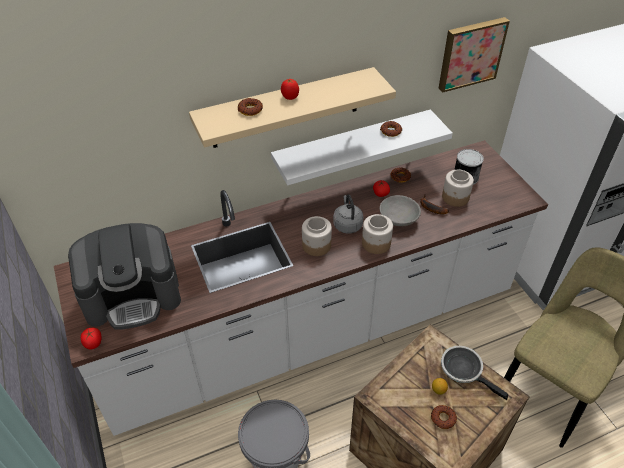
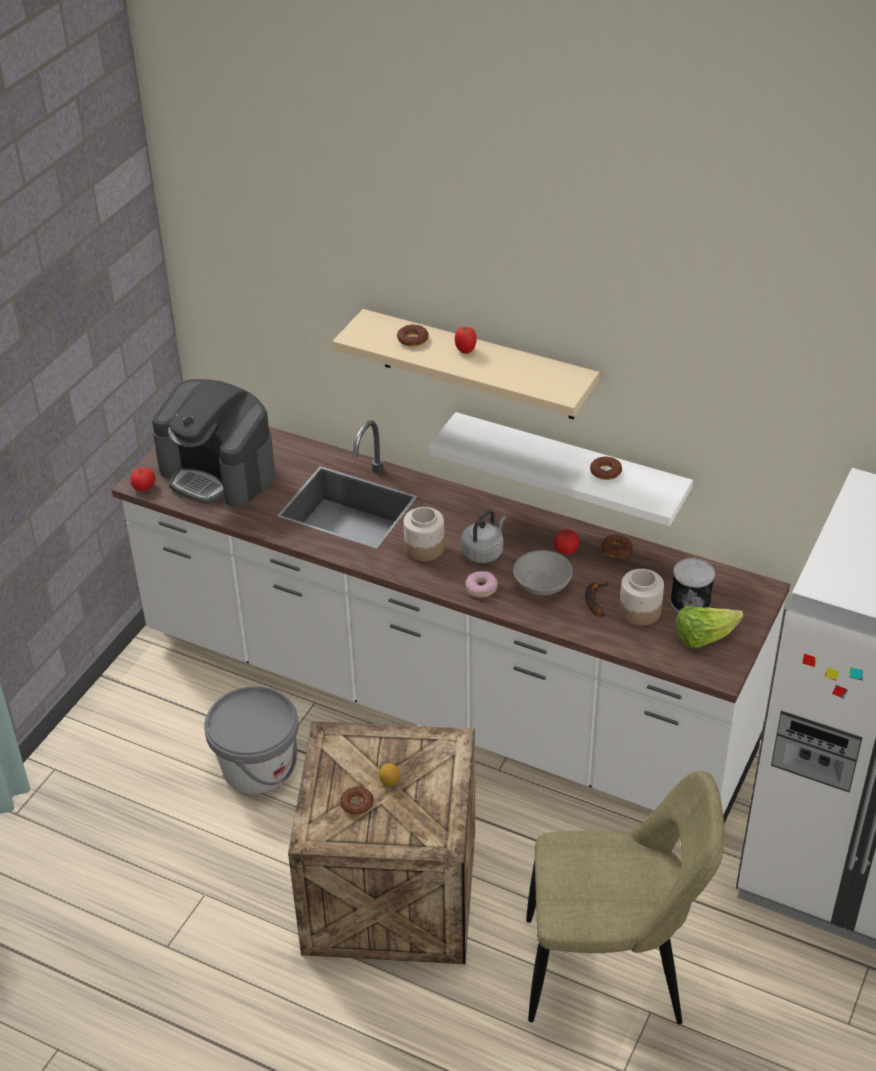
camera: 50 degrees right, 5 degrees down
jar [362,214,393,254] -> donut [466,571,498,598]
picture [438,17,510,93] -> none
frying pan [441,346,508,400] -> none
none -> lettuce [676,606,743,648]

